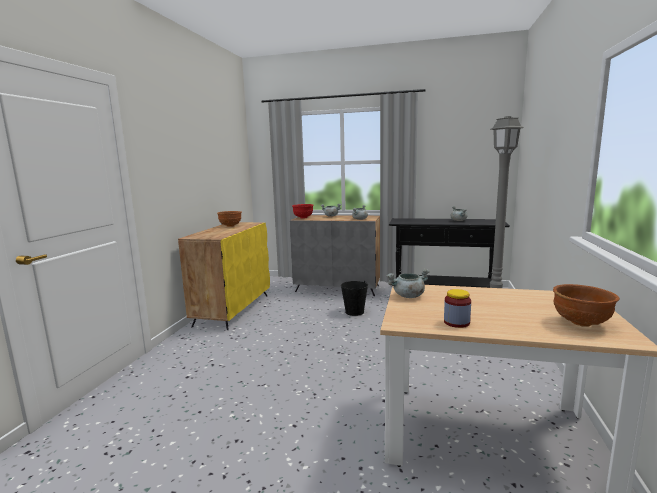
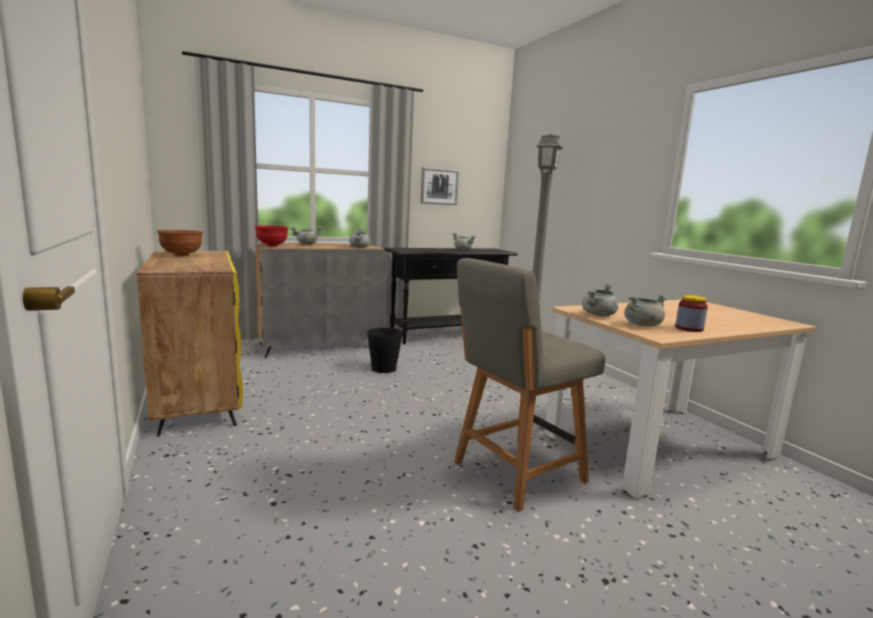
camera: 40 degrees left, 0 degrees up
brown bowl [553,284,620,327] -> none
none -> picture [420,167,459,205]
none -> grey chair [454,258,605,512]
none -> grey cooking pot [624,294,667,327]

